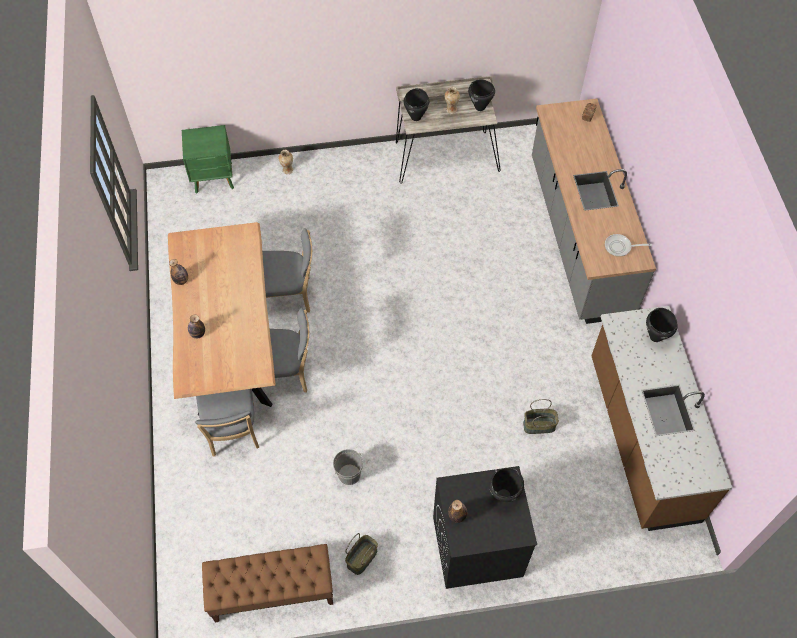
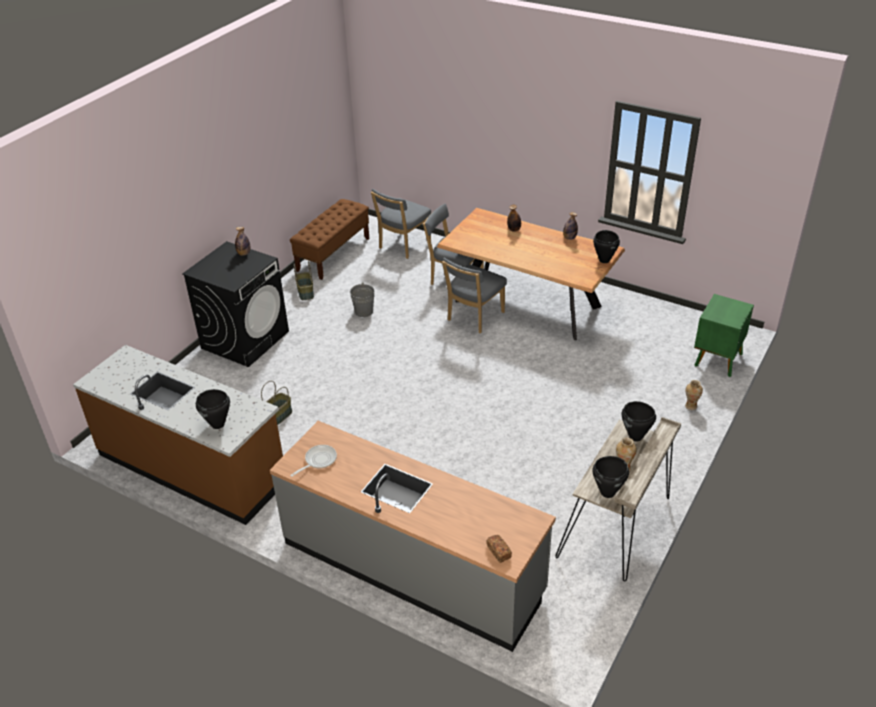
camera: 130 degrees right, 20 degrees down
grey chair [262,228,312,313] -> grey chair moved to [371,189,431,259]
black cooking pot [489,468,524,502] -> black cooking pot moved to [593,230,620,263]

